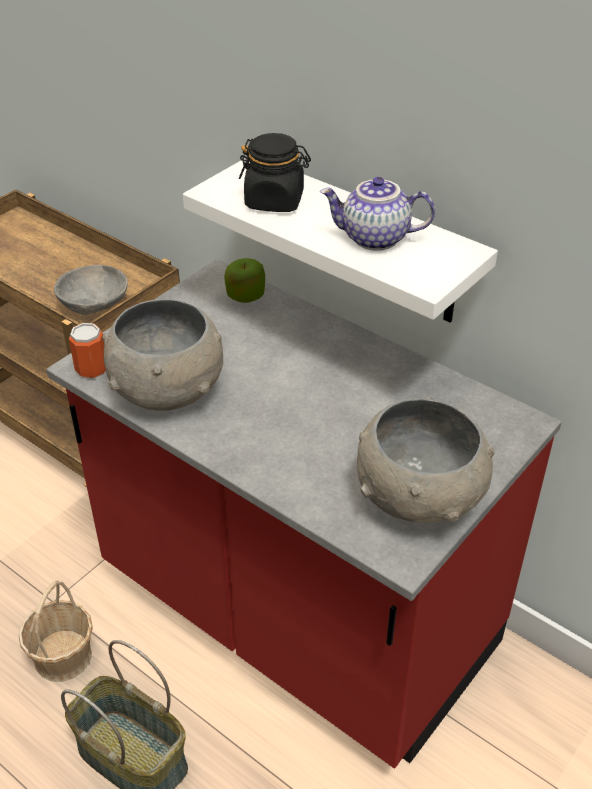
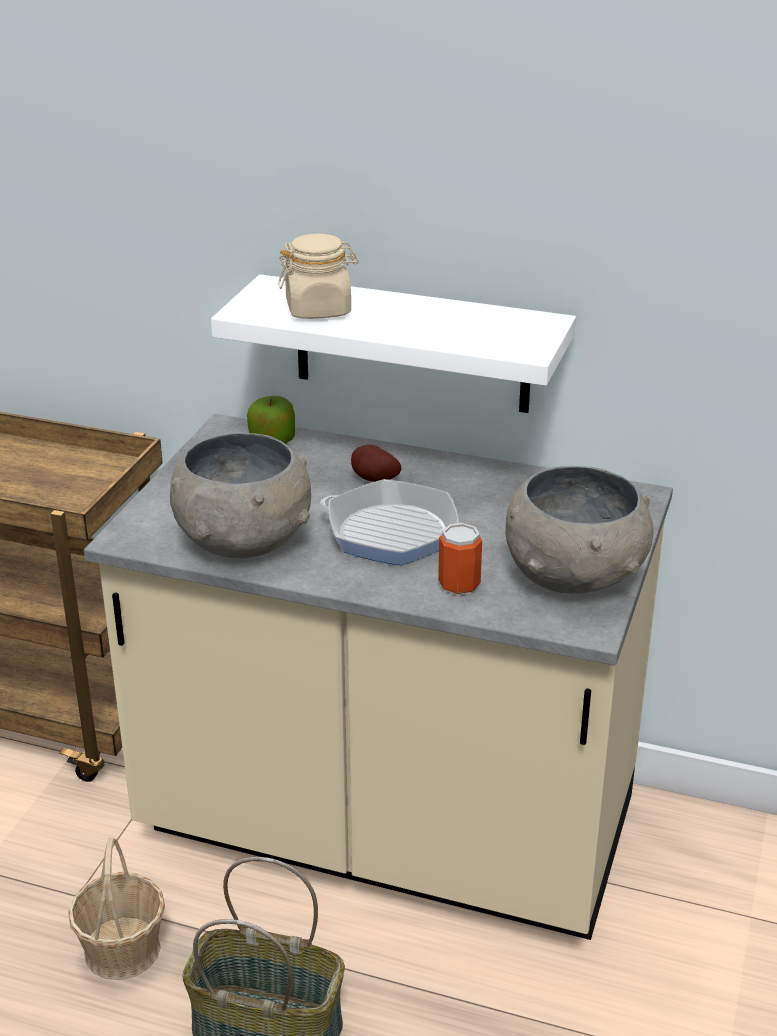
camera: 20 degrees left, 10 degrees down
red counter [46,259,562,768] -> beige counter [84,414,673,940]
grey bowl [54,265,128,315] -> none
can [69,323,106,379] -> can moved to [438,523,482,596]
black jar [239,133,311,212] -> beige jar [278,234,359,319]
teapot [320,177,435,251] -> none
none -> frying pan [320,479,463,565]
none -> potato [351,445,402,482]

